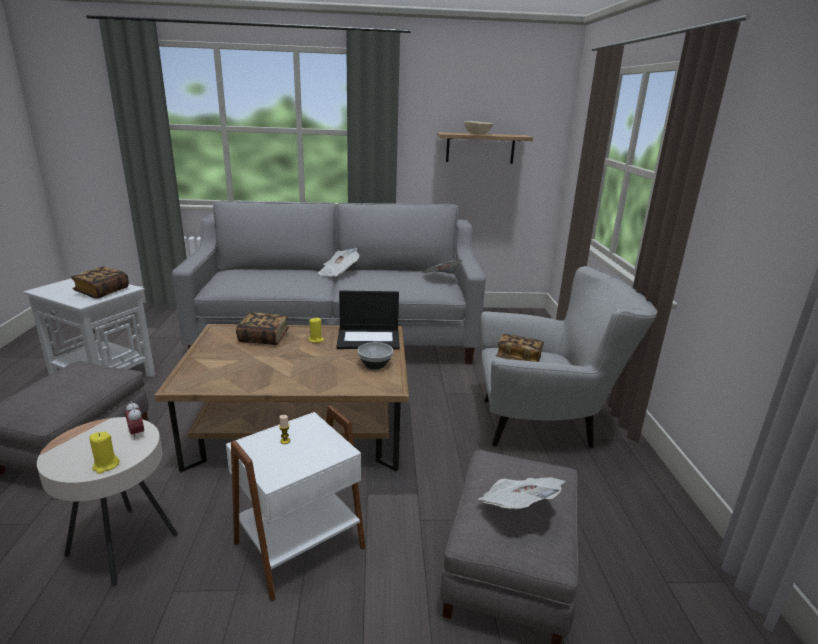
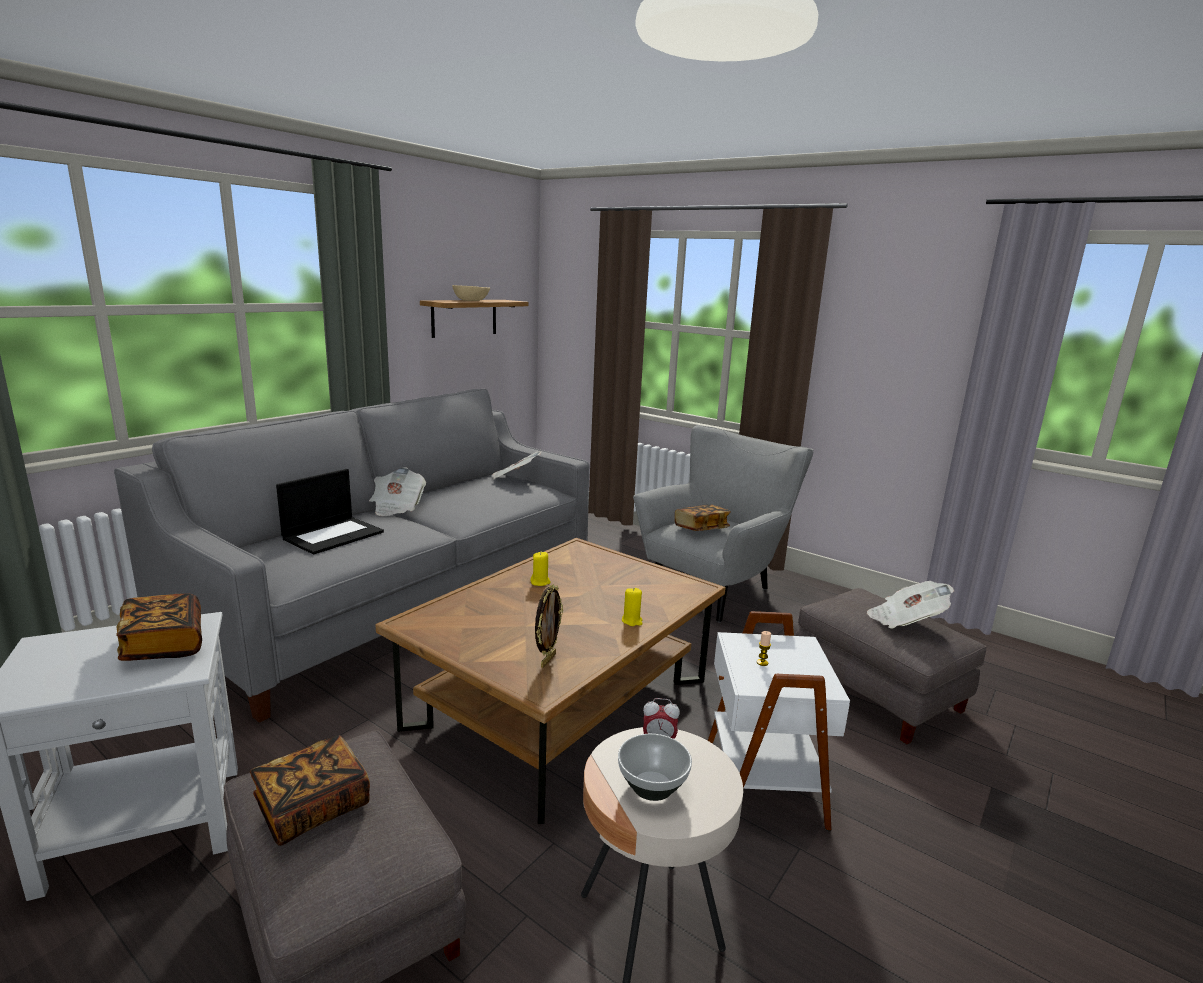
camera: 50 degrees left, 5 degrees down
yellow candle [89,432,120,474] -> yellow candle moved to [622,588,642,626]
book [236,312,289,345] -> book moved to [250,735,370,846]
laptop [336,290,400,350] -> laptop moved to [276,469,384,555]
bowl [357,342,393,370] -> bowl moved to [618,734,692,801]
none -> picture frame [535,584,563,668]

